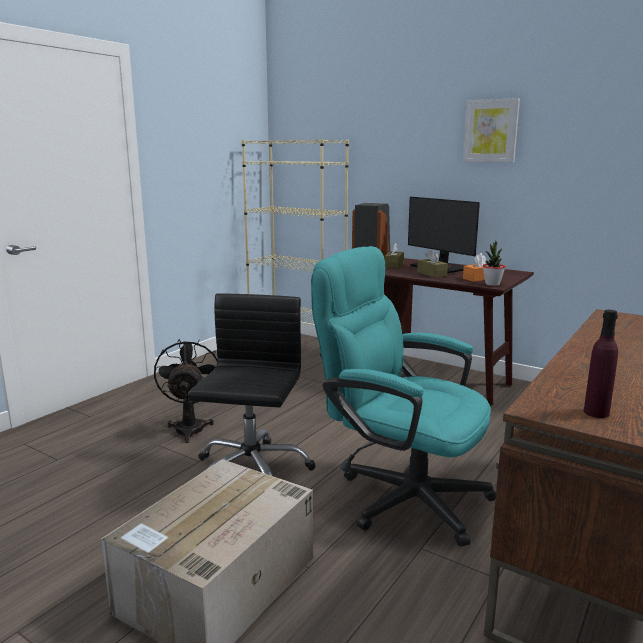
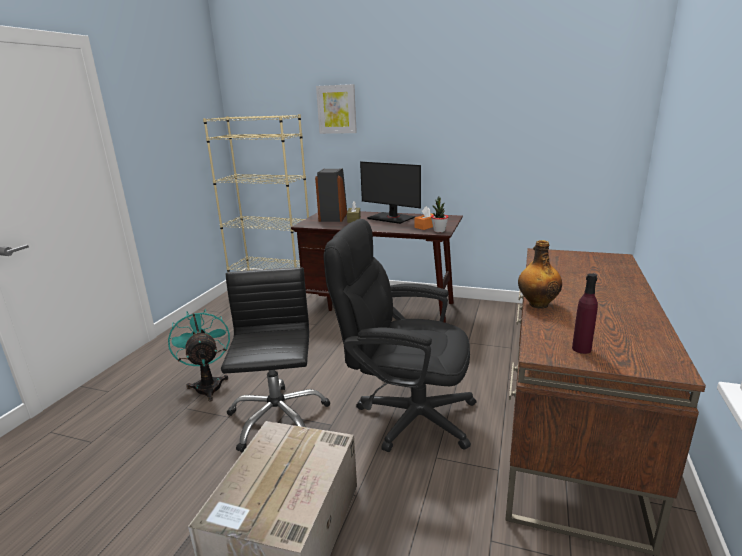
camera: 15 degrees left, 5 degrees up
black fan [154,339,217,443] -> turquoise fan [168,309,230,402]
turquoise office chair [311,246,496,546] -> black office chair [324,219,476,452]
brown tissue box [417,250,448,278] -> none
picture [463,98,520,162] -> picture moved to [316,84,357,134]
none -> bottle [518,240,562,309]

